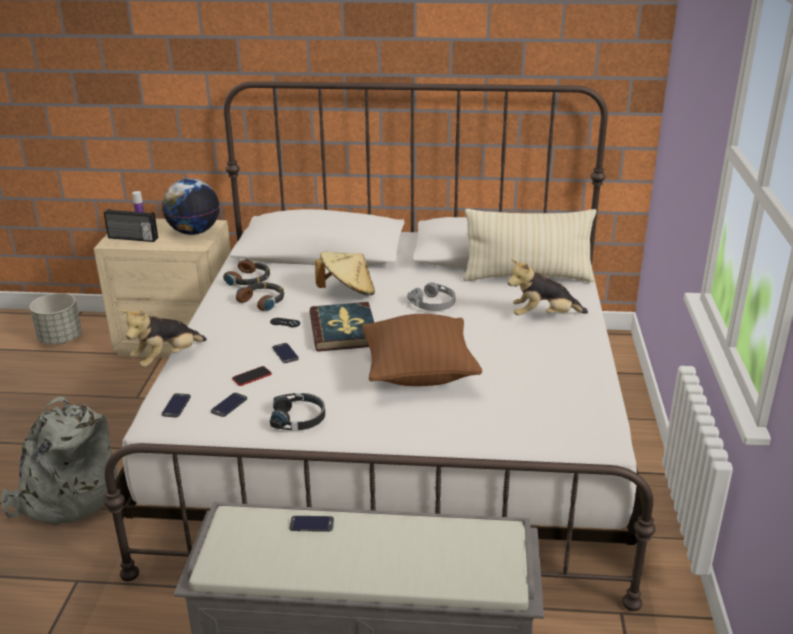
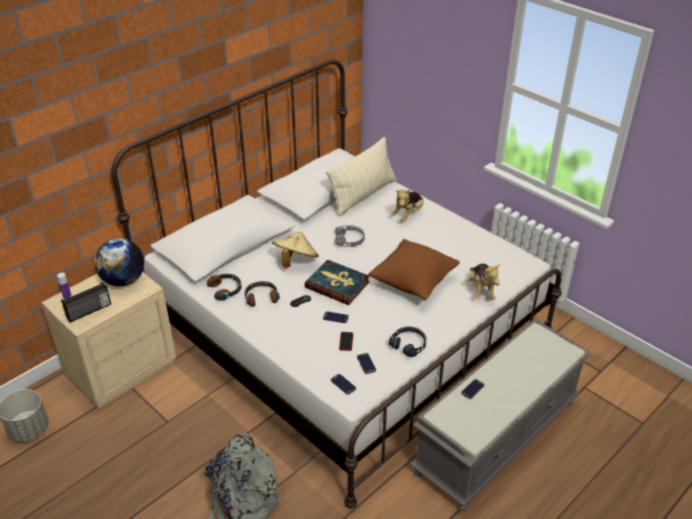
camera: 50 degrees left, 10 degrees up
plush toy [121,310,207,367] -> plush toy moved to [465,264,500,300]

